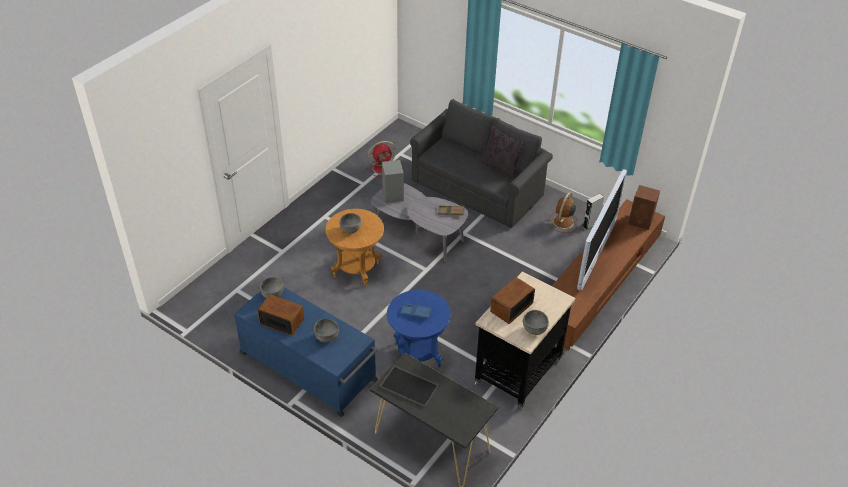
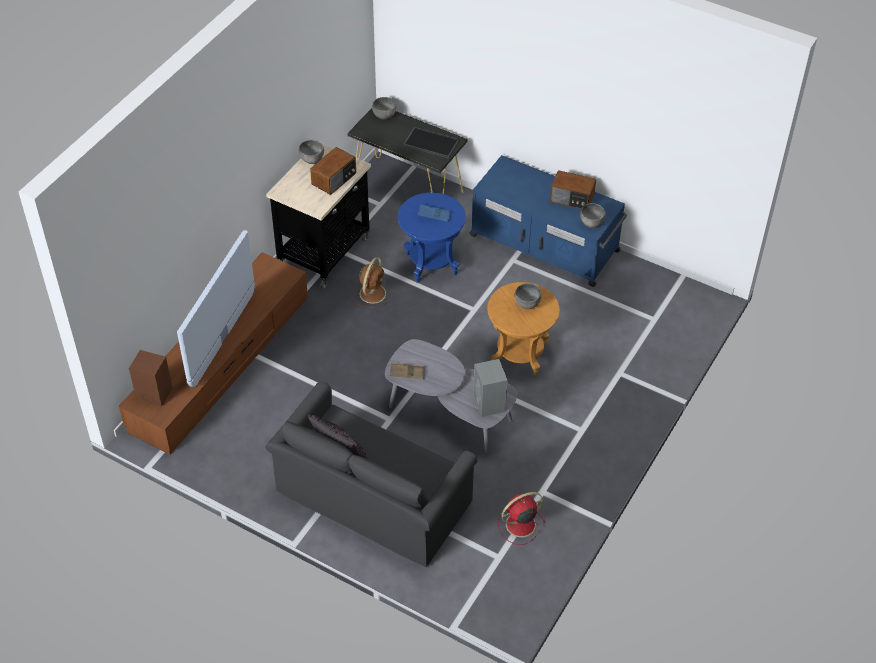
camera: 175 degrees right, 5 degrees up
grey bowl [314,319,339,342] -> grey bowl moved to [372,97,396,120]
brown fan [548,192,578,233] -> brown fan moved to [355,257,393,308]
grey speaker [582,193,604,230] -> none

